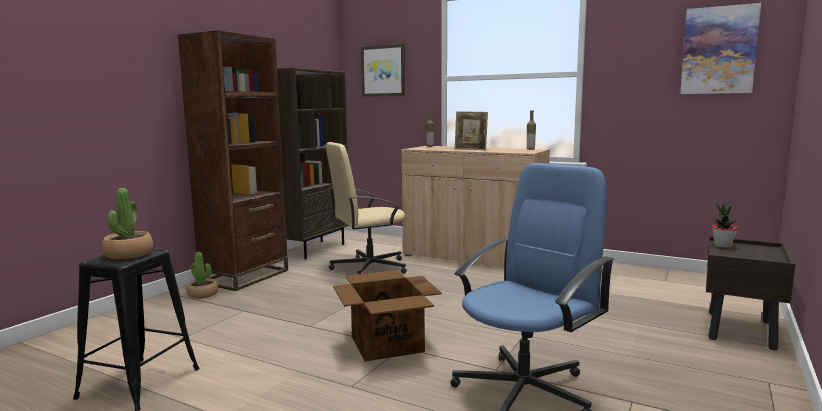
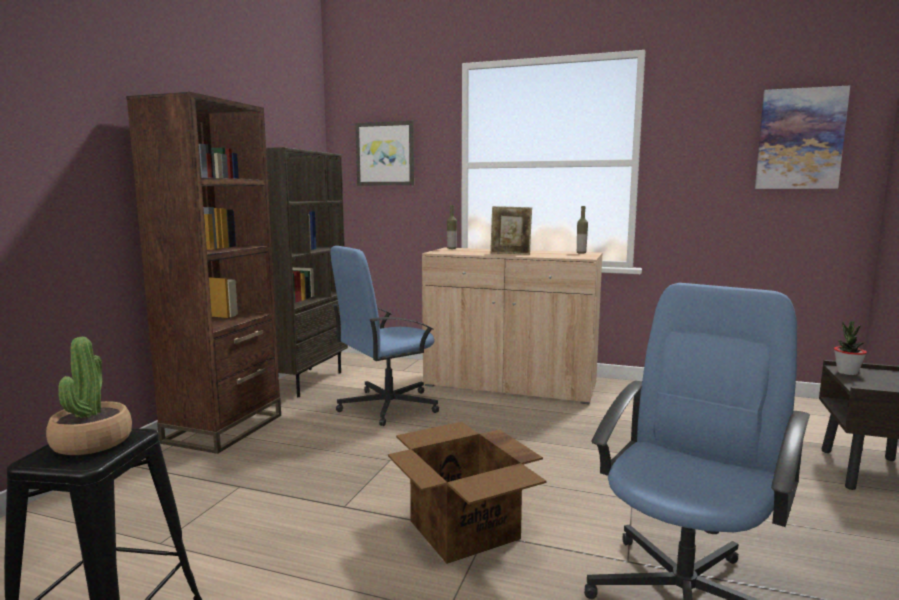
camera: 10 degrees left, 0 degrees up
potted plant [187,252,218,299] -> none
beige office chair [326,142,407,274] -> blue office chair [331,246,439,426]

